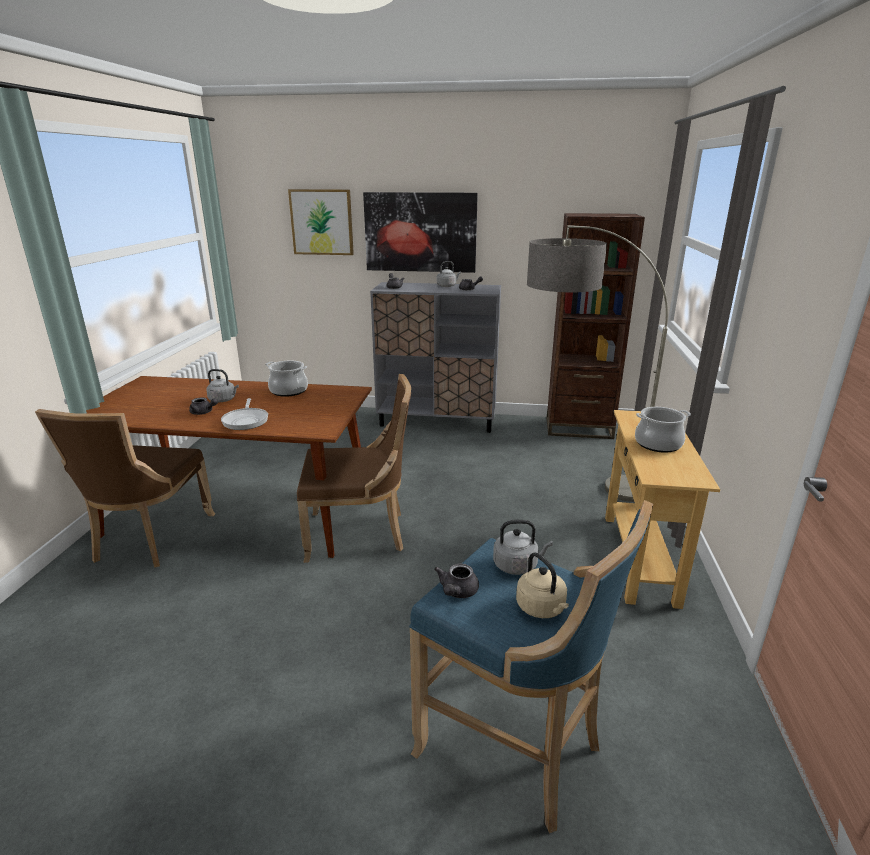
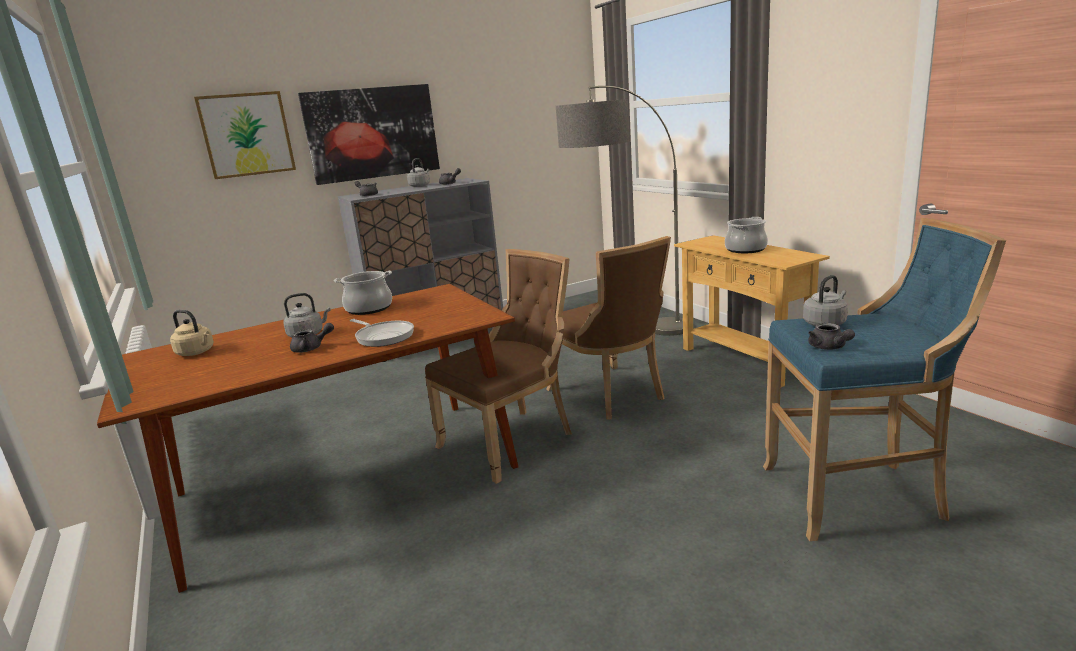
camera: 35 degrees left, 5 degrees down
brown chair [35,409,215,568] -> brown chair moved to [546,236,671,419]
beige kettle [516,552,569,618] -> beige kettle moved to [170,310,214,356]
brown bookcase [547,213,645,439] -> none

